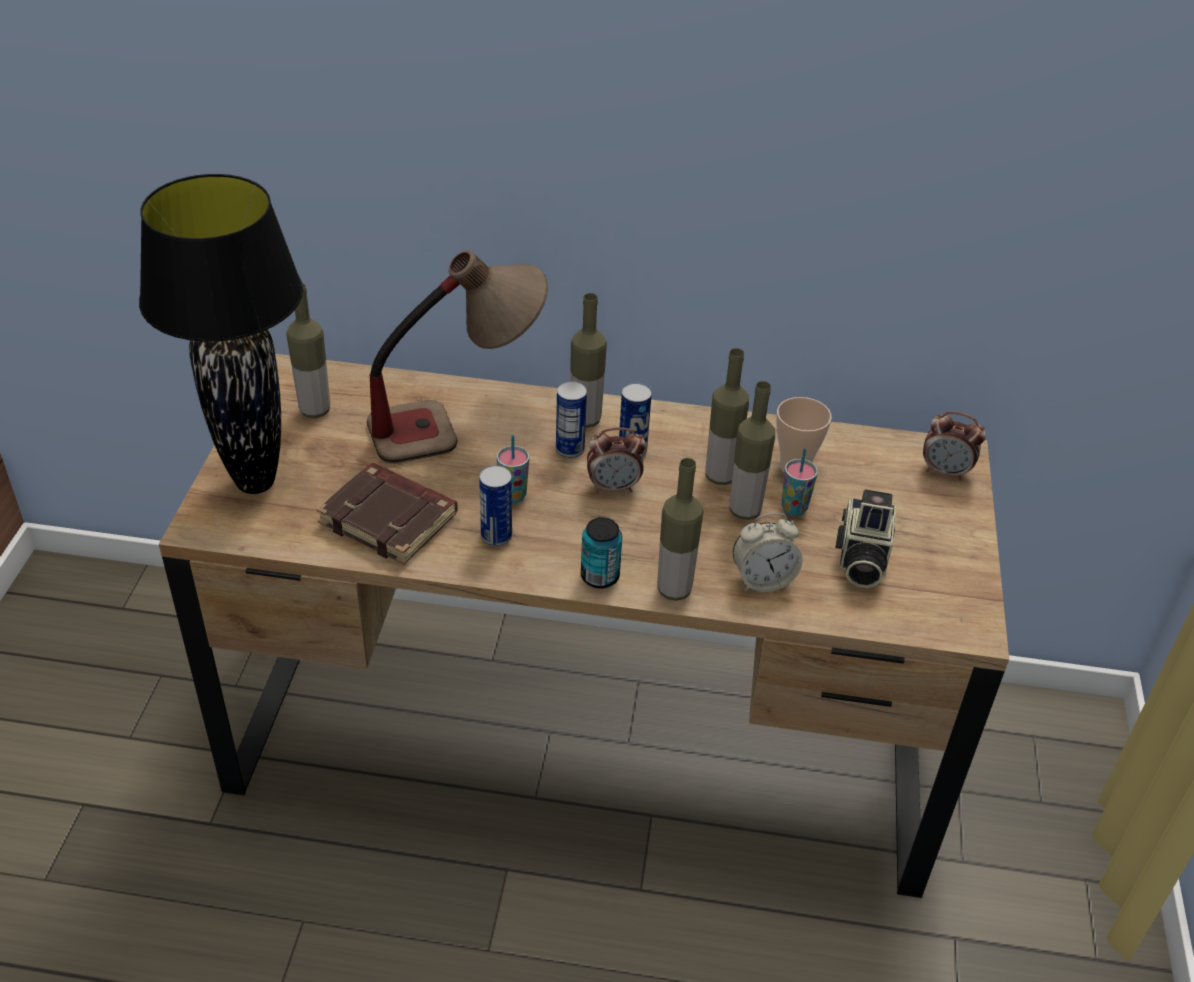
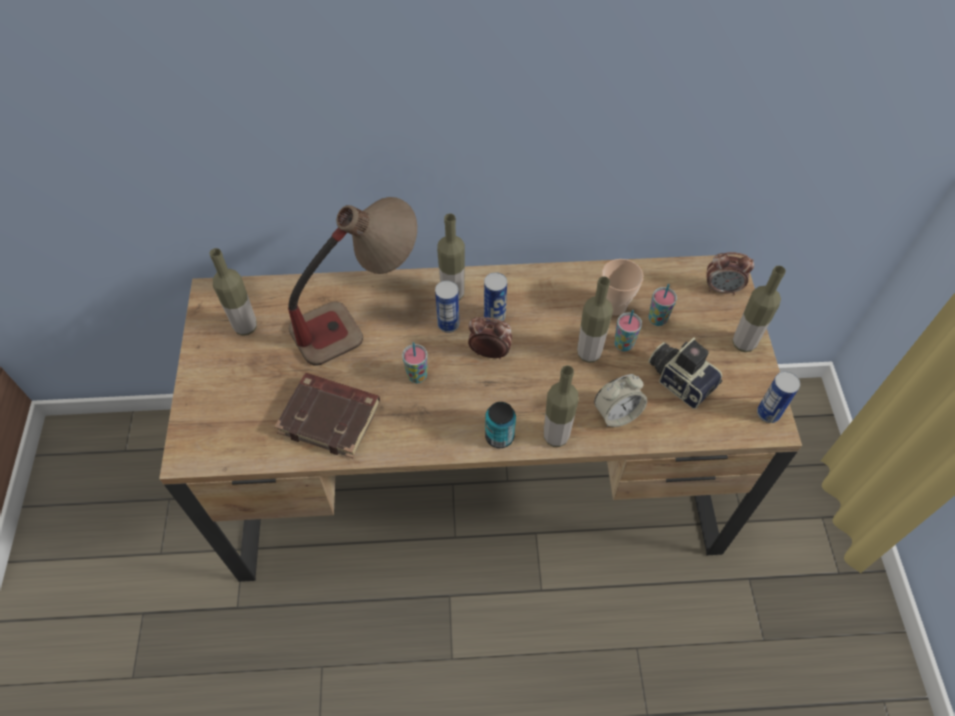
camera: 10 degrees left, 15 degrees up
black table lamp [139,174,303,494] -> none
can [479,465,512,546] -> can moved to [757,371,800,423]
alarm clock [587,427,646,493] -> alarm clock turned 150 degrees counterclockwise [468,317,512,359]
bottle [705,348,749,485] -> bottle moved to [732,266,786,352]
camera [835,489,896,588] -> camera turned 135 degrees clockwise [649,338,722,409]
none -> cup [649,284,677,326]

